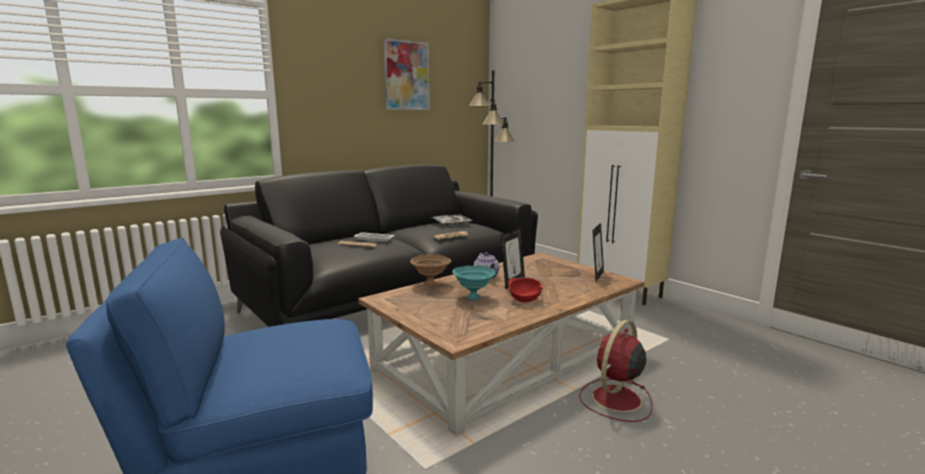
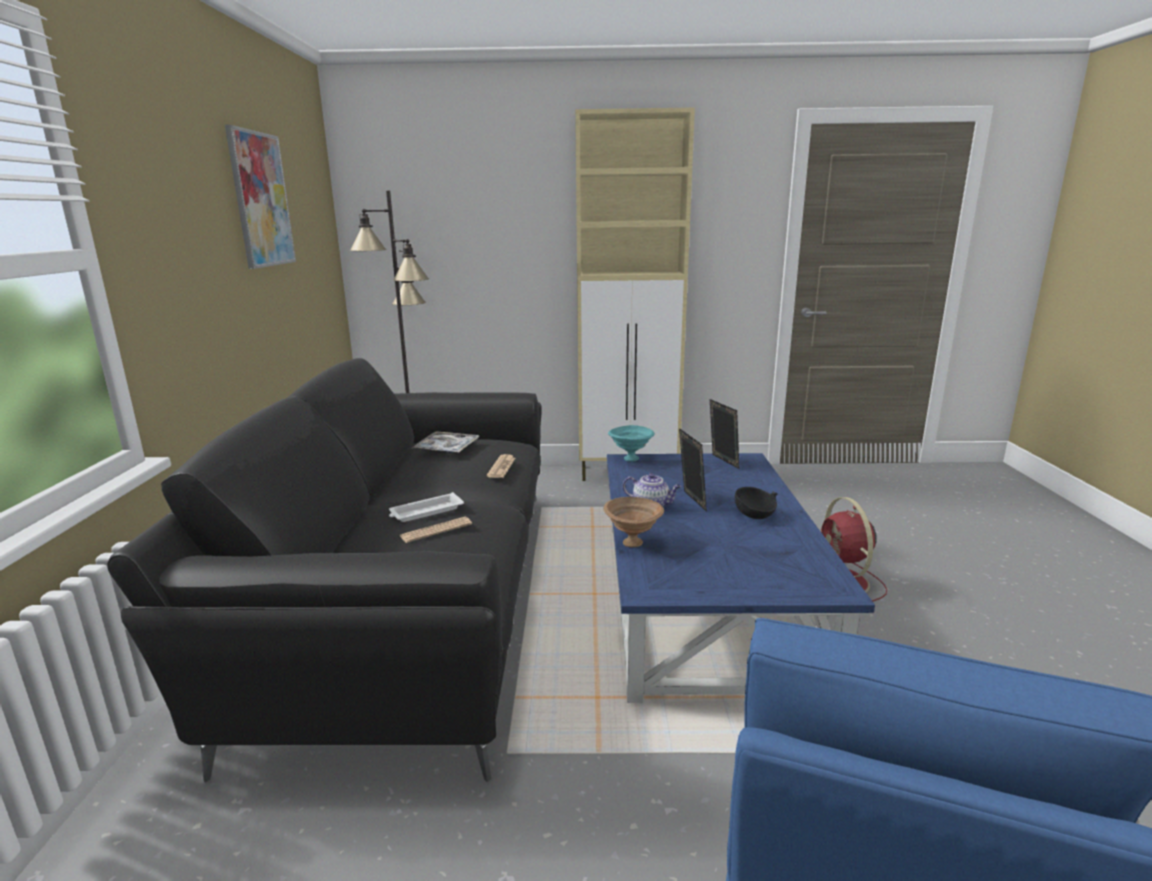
camera: 50 degrees left, 5 degrees up
brown coffee table [358,253,645,435] -> blue coffee table [607,453,875,703]
turquoise bowl [452,266,496,300] -> turquoise bowl moved to [608,425,655,462]
red bowl [508,278,543,303] -> black bowl [735,487,778,519]

